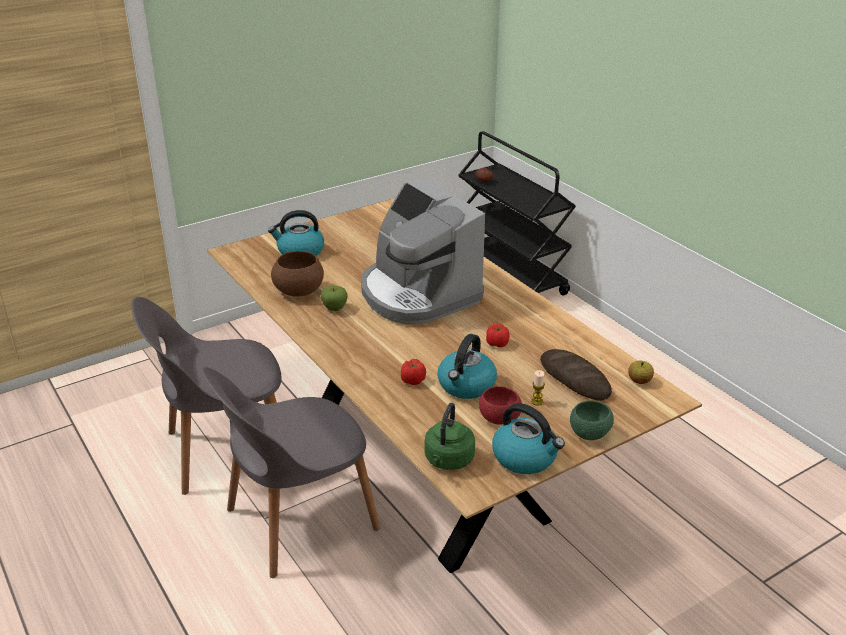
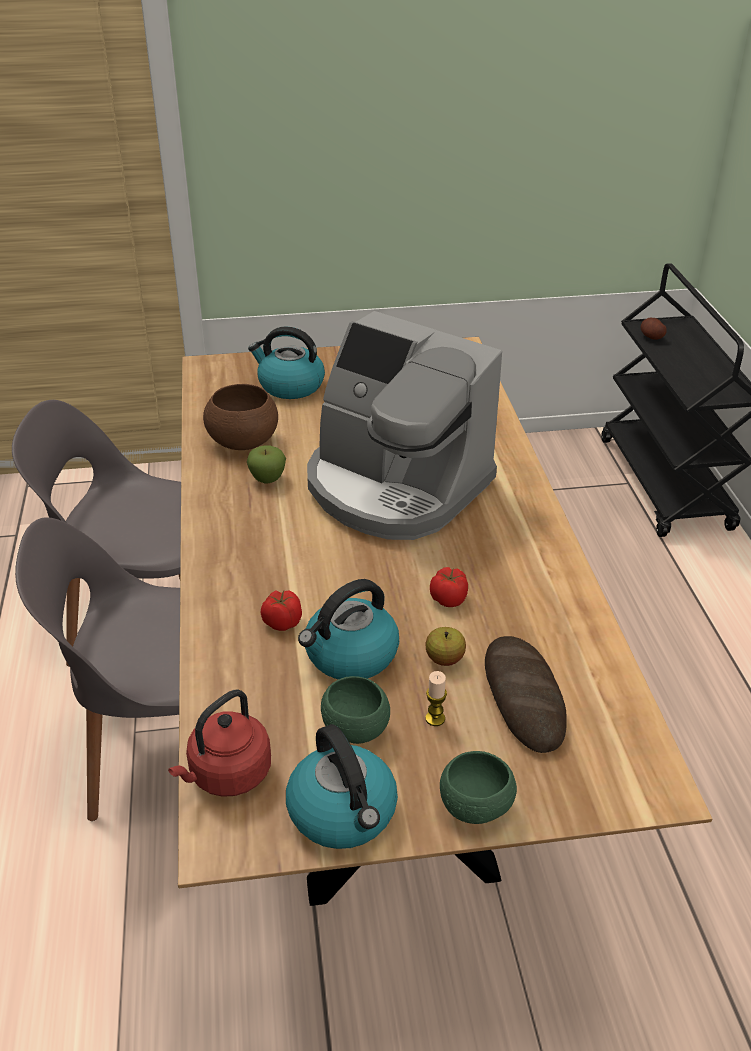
camera: 25 degrees right, 5 degrees up
coffee machine [361,179,485,325] -> coffee machine turned 45 degrees counterclockwise [307,311,502,540]
green kettle [424,403,475,470] -> red kettle [168,689,271,797]
red bowl [479,386,522,425] -> green bowl [321,676,390,744]
apple [628,361,654,384] -> apple moved to [426,627,466,666]

